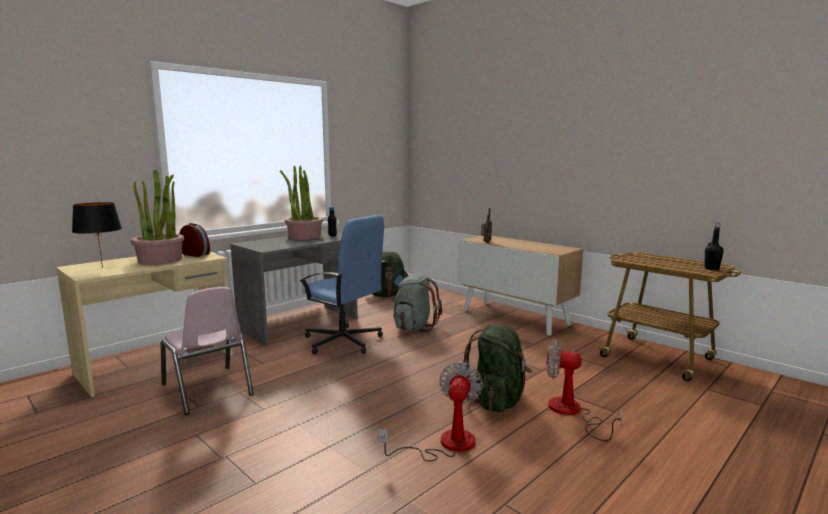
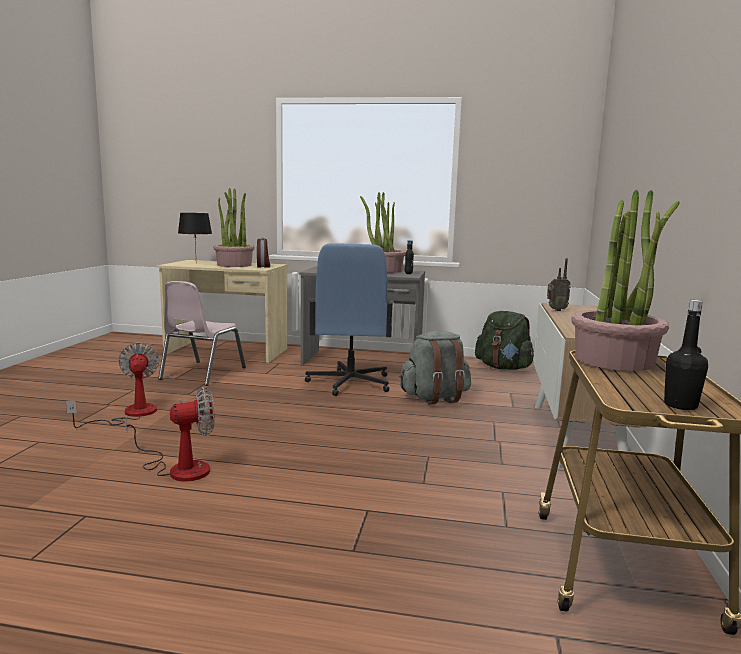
camera: 55 degrees right, 0 degrees up
green backpack [463,324,532,412] -> none
fan [547,339,622,441] -> fan moved to [66,343,159,428]
none -> potted plant [571,190,680,371]

